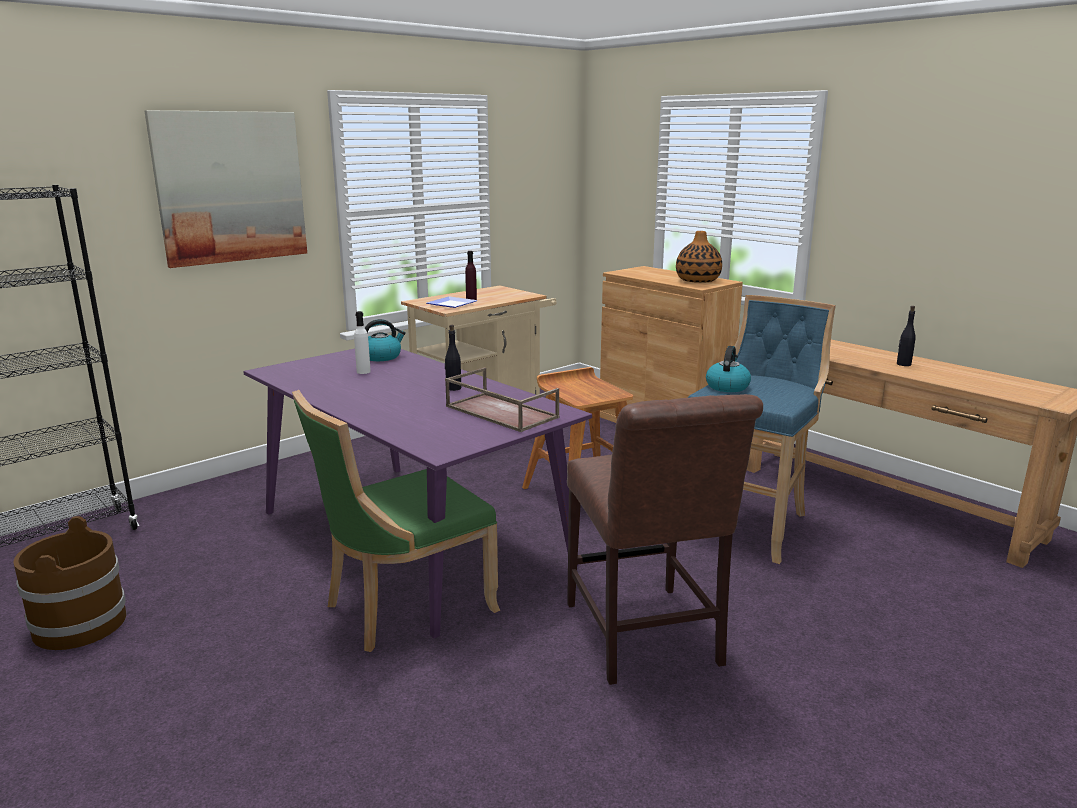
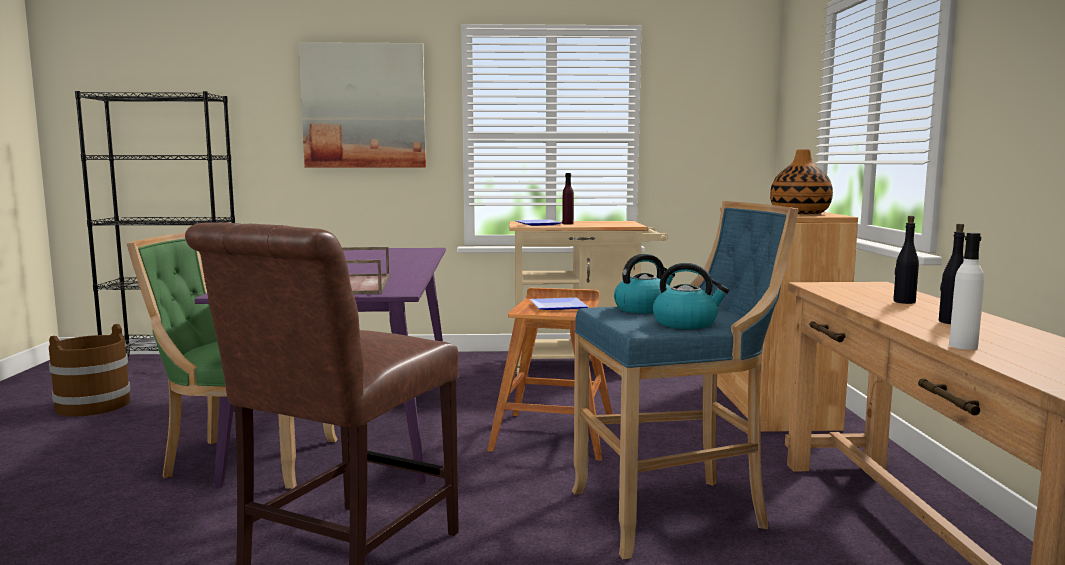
camera: 40 degrees right, 10 degrees down
white bottle [354,311,371,374] -> white bottle moved to [949,232,984,350]
kettle [365,319,406,361] -> kettle moved to [653,263,729,329]
black bottle [445,325,461,391] -> black bottle moved to [893,216,919,304]
none -> plate [530,297,589,310]

